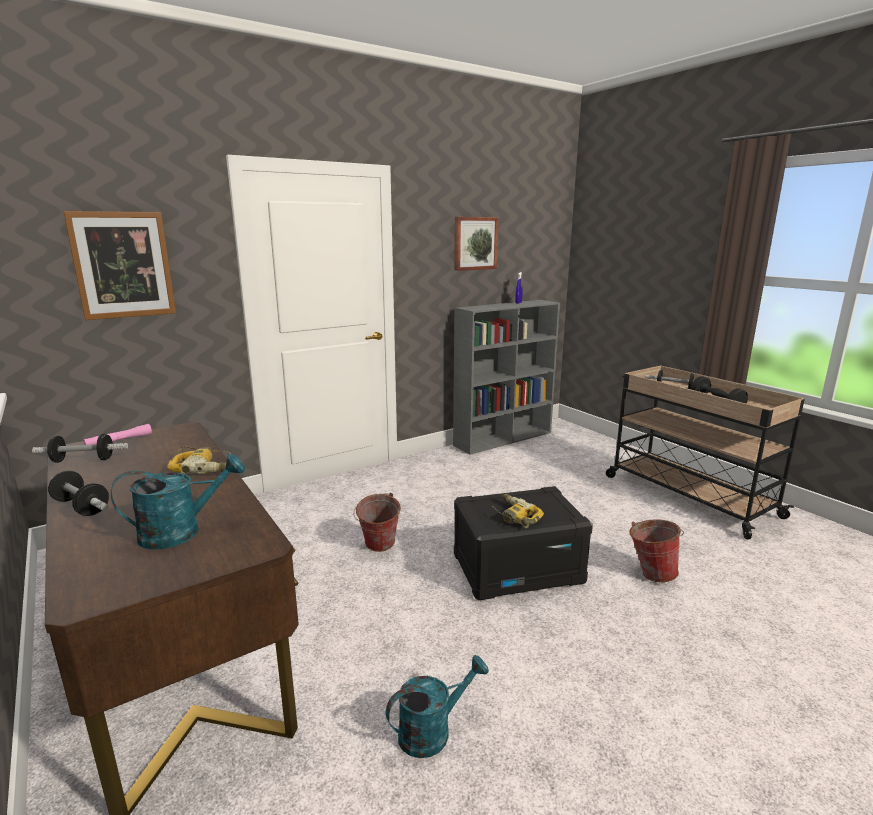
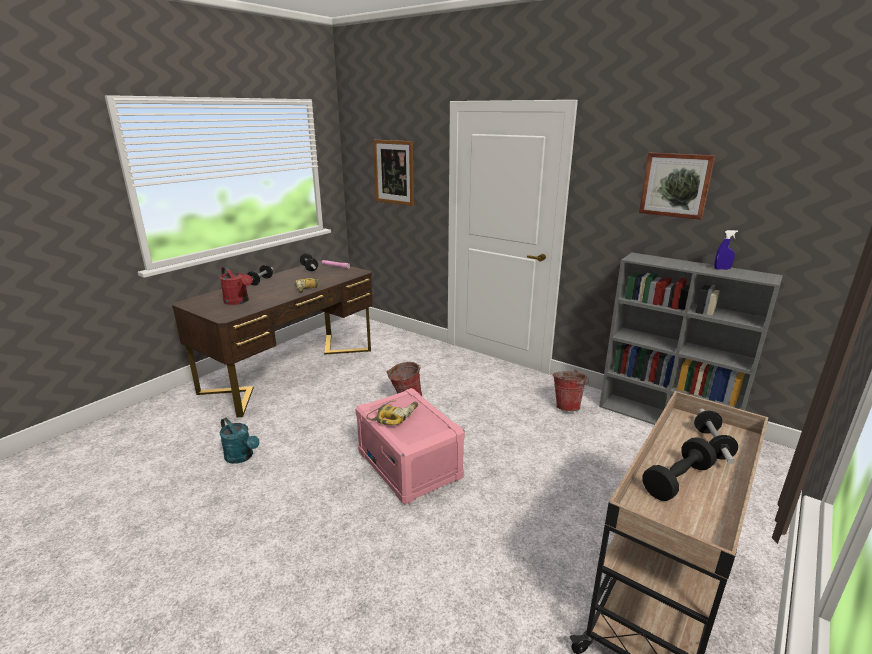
camera: 70 degrees right, 5 degrees up
turquoise watering can [111,454,245,549] -> red watering can [220,266,253,305]
black storage box [454,486,593,601] -> pink storage box [356,388,465,504]
bucket [629,519,684,582] -> bucket moved to [553,370,589,411]

